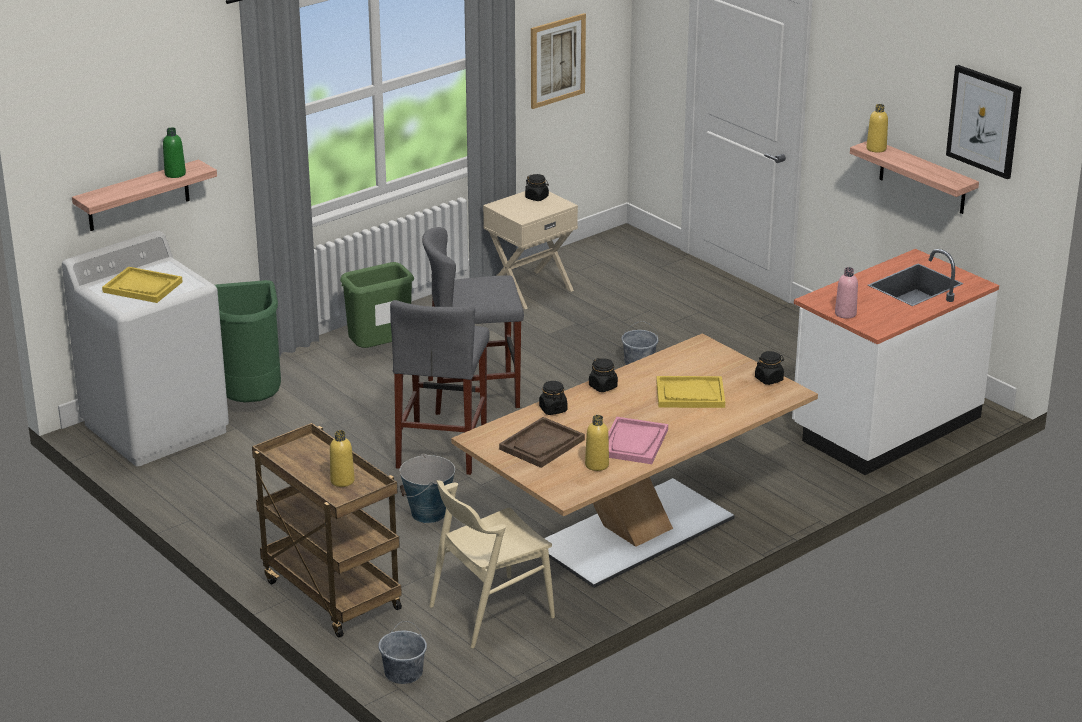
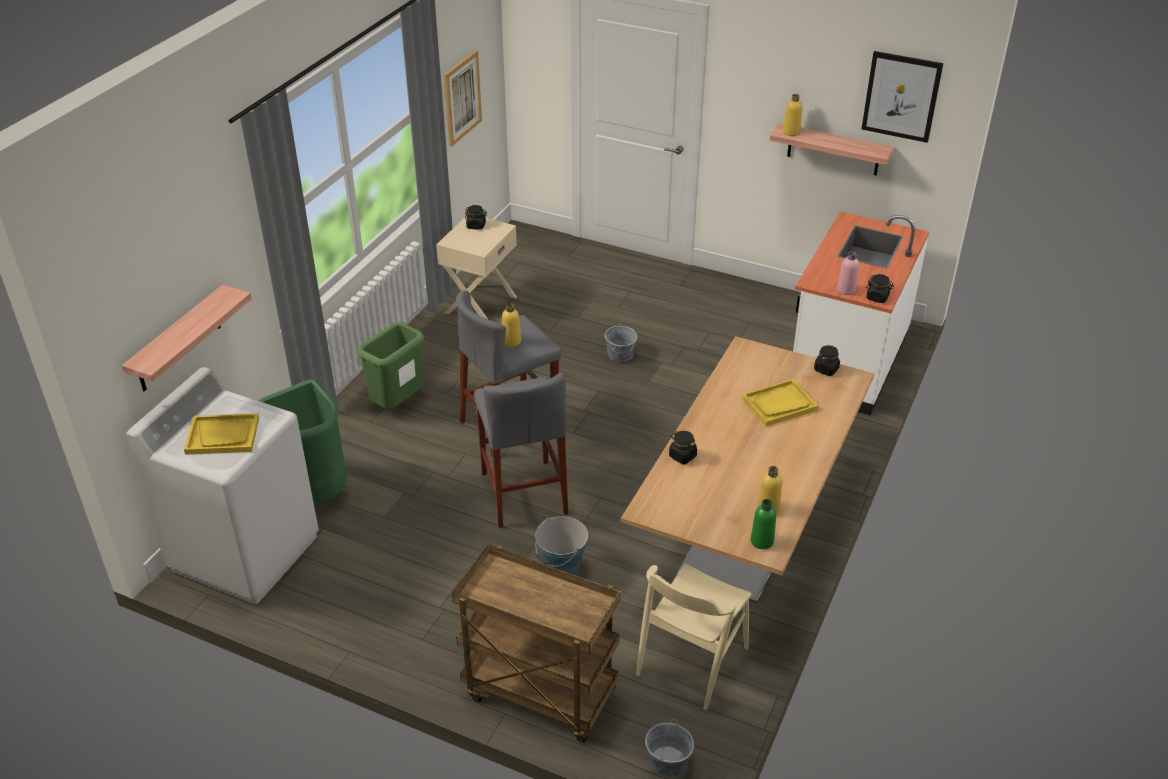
camera: 25 degrees left, 10 degrees up
green bottle [163,127,186,178] -> green bottle moved to [751,499,776,549]
yellow bottle [330,430,355,487] -> yellow bottle moved to [502,303,521,347]
brown tray [499,417,585,468] -> none
black jar [589,358,618,392] -> black jar moved to [866,274,894,303]
pink tray [608,417,668,464] -> none

